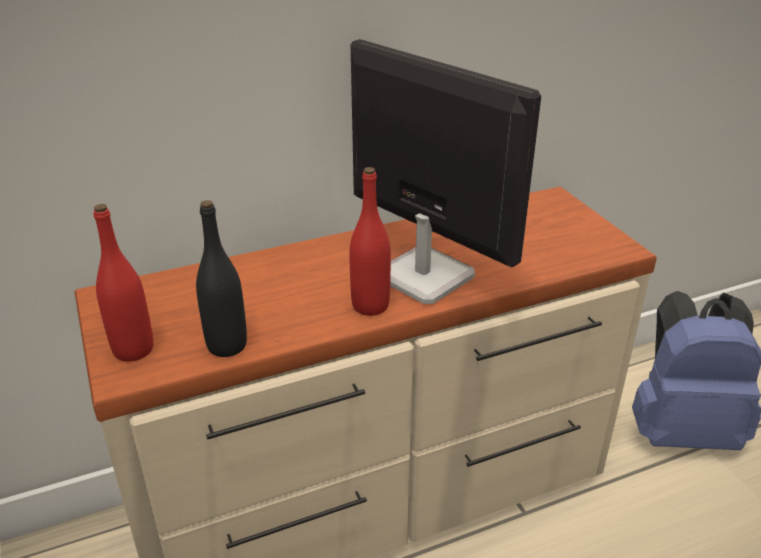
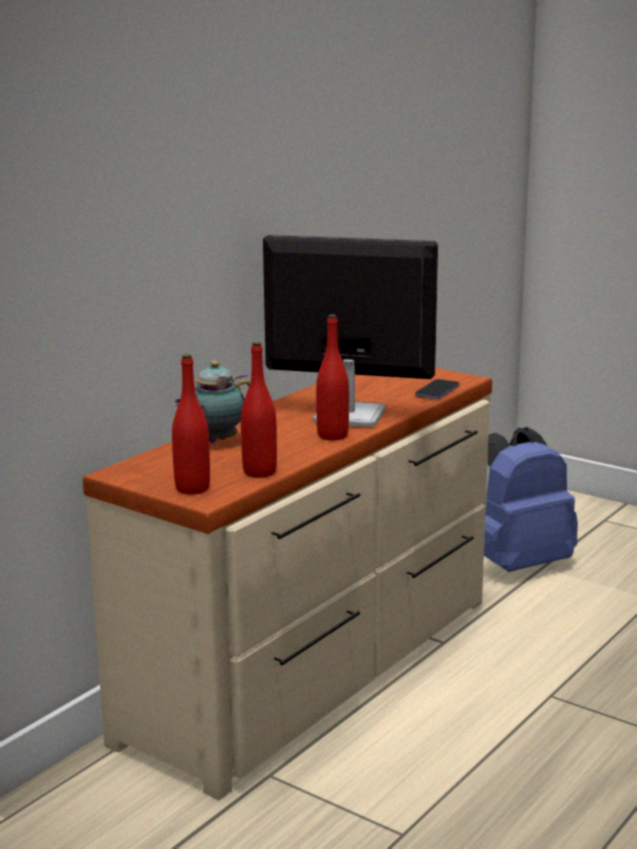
camera: 30 degrees left, 15 degrees down
black bottle [196,200,247,357] -> red bottle [241,342,277,478]
none -> teapot [173,361,250,443]
none -> phone [415,379,459,399]

